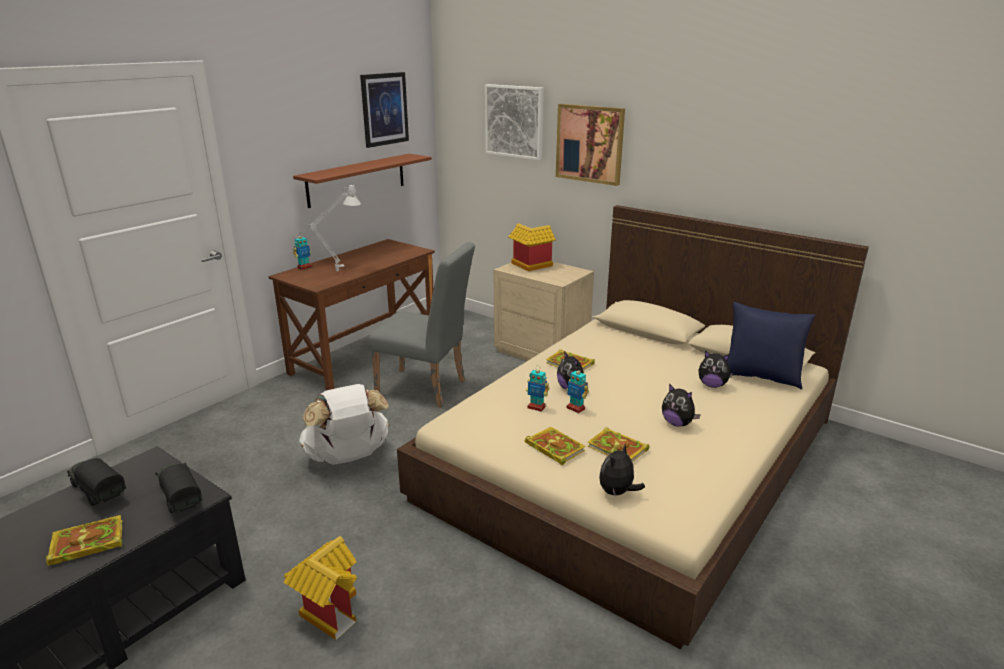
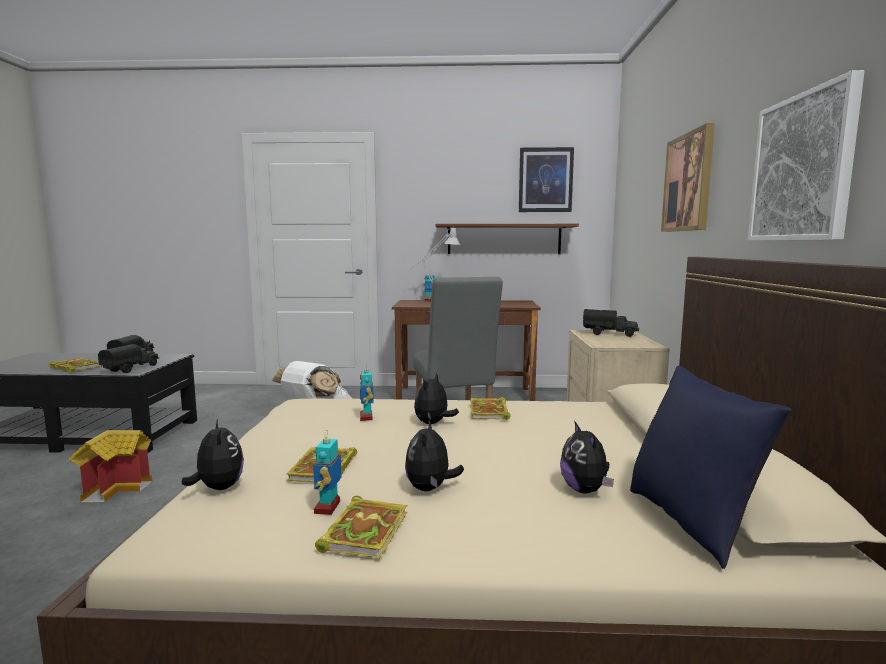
camera: 55 degrees right, 15 degrees down
picture [485,84,543,161] -> picture moved to [748,70,865,241]
toy house [508,223,556,271] -> toy truck [583,309,639,337]
book [525,427,586,465] -> book moved to [315,496,407,559]
toy robot [566,367,589,413] -> toy robot moved to [313,430,342,515]
plush toy [599,444,645,497] -> plush toy turned 60 degrees clockwise [182,419,244,490]

